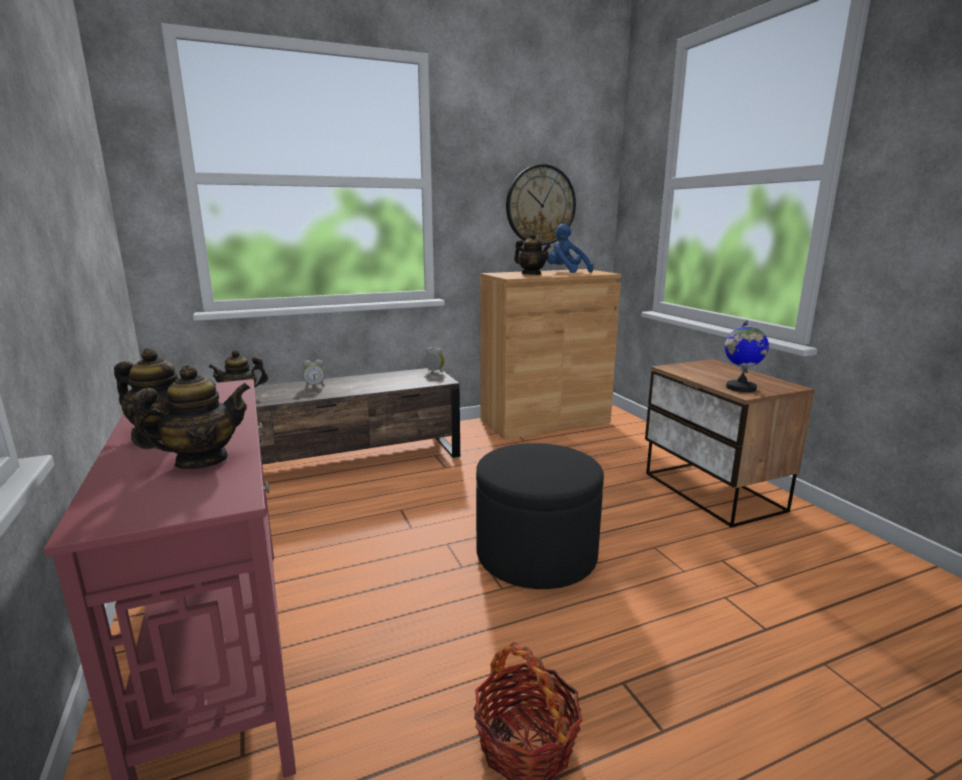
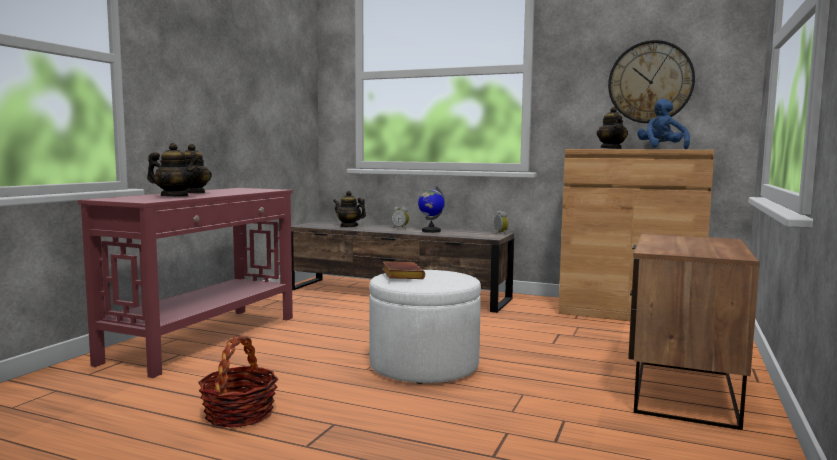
camera: 45 degrees right, 10 degrees down
black ottoman [476,443,604,589] -> white ottoman [369,270,481,384]
globe [724,320,769,392] -> globe moved to [418,186,445,233]
none -> brown book [382,261,425,279]

